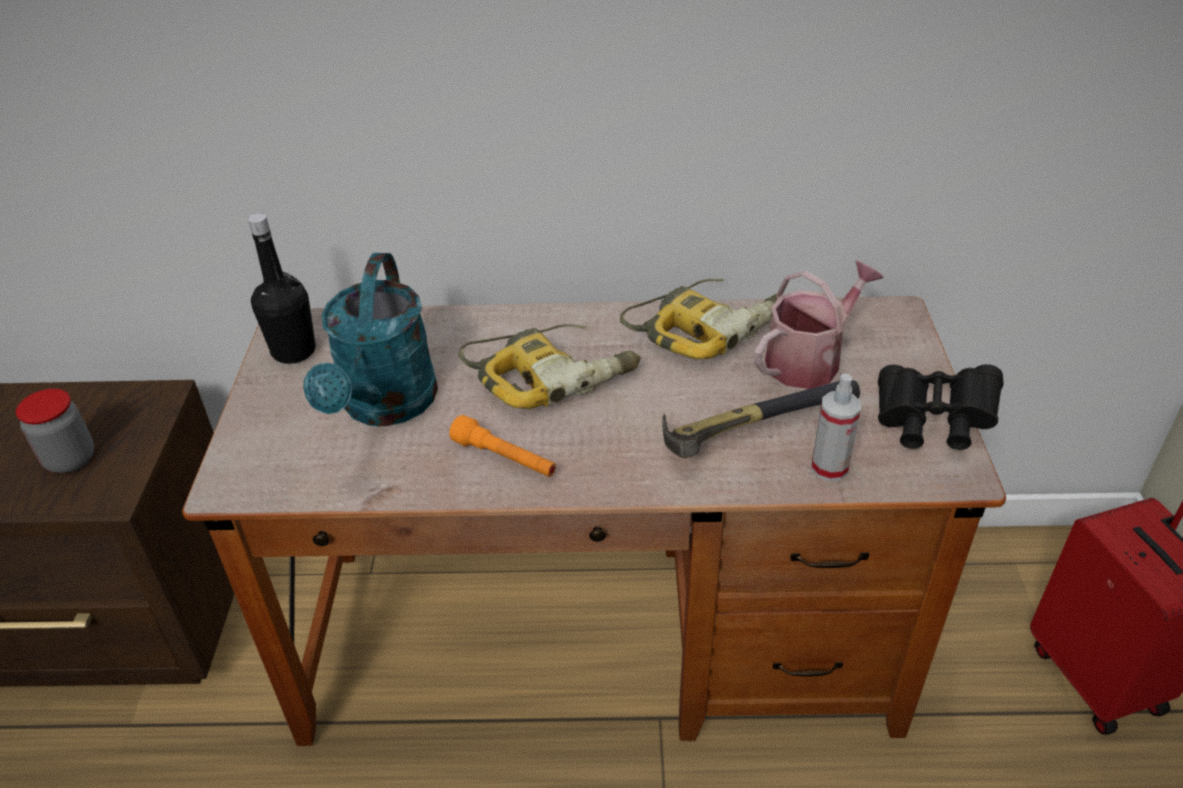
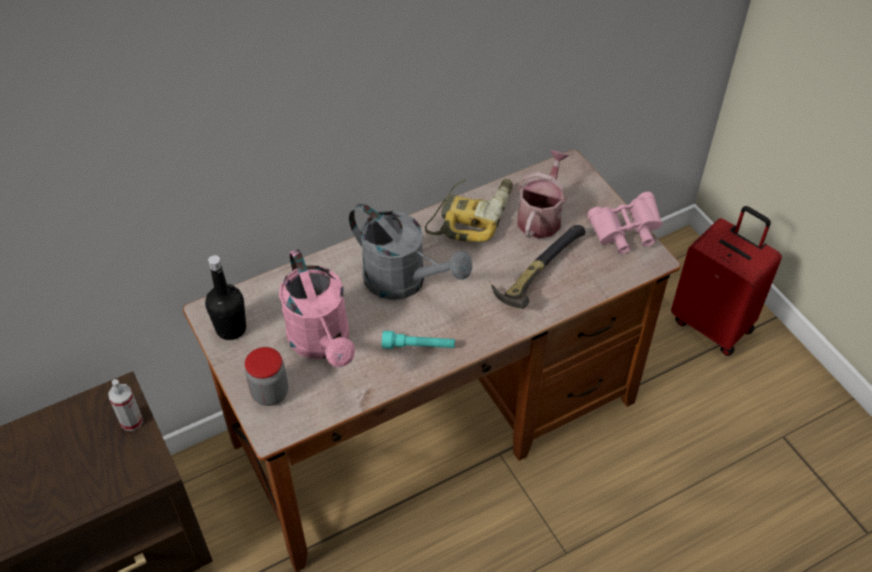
camera: 30 degrees left, 10 degrees up
jar [16,388,94,473] -> jar moved to [245,347,288,406]
turquoise watering can [303,253,438,426] -> pink watering can [279,249,355,367]
orange flashlight [449,415,556,477] -> turquoise flashlight [382,331,455,349]
power drill [458,324,641,409] -> grey watering can [349,204,473,300]
spray bottle [811,374,861,481] -> spray bottle moved to [108,379,143,431]
black binoculars [878,364,1003,450] -> pink binoculars [587,192,663,254]

